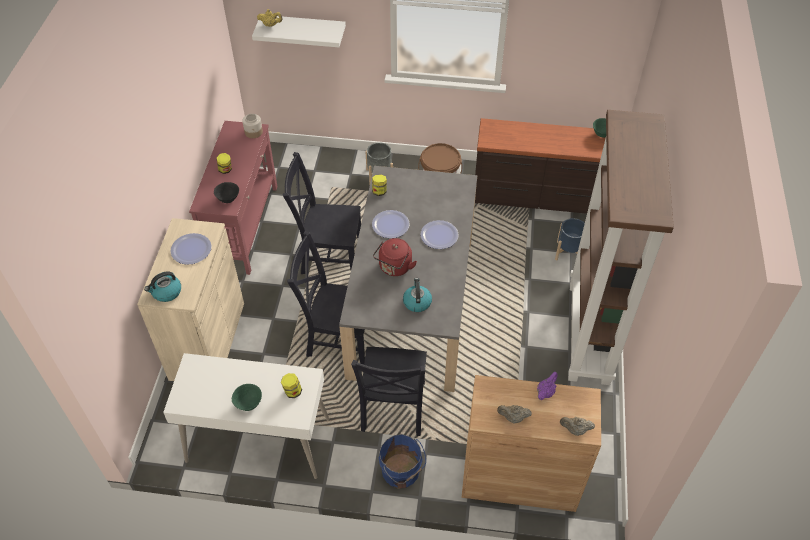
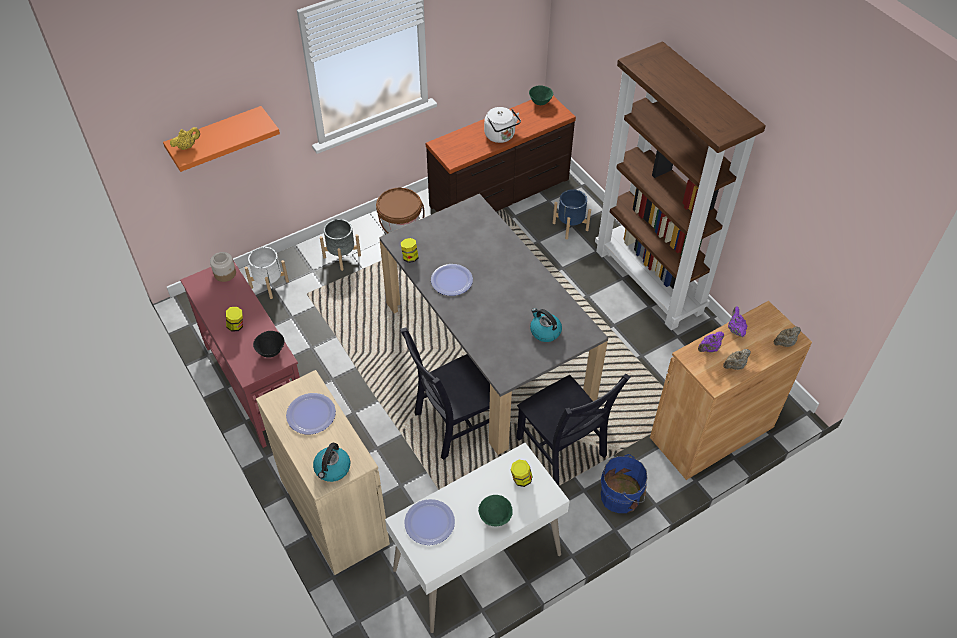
camera: 40 degrees left, 0 degrees up
white shelf [252,16,346,47] -> orange shelf [163,106,280,172]
black chair [283,152,361,274] -> none
red kettle [373,238,417,276] -> none
plate [421,220,458,249] -> plate moved to [404,499,455,545]
none -> white planter [245,247,289,299]
none -> white kettle [484,107,521,143]
none -> purple teapot [698,331,724,353]

